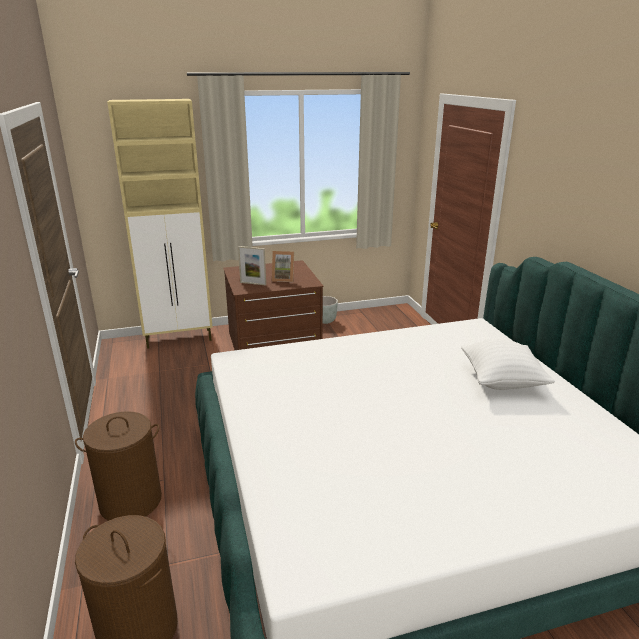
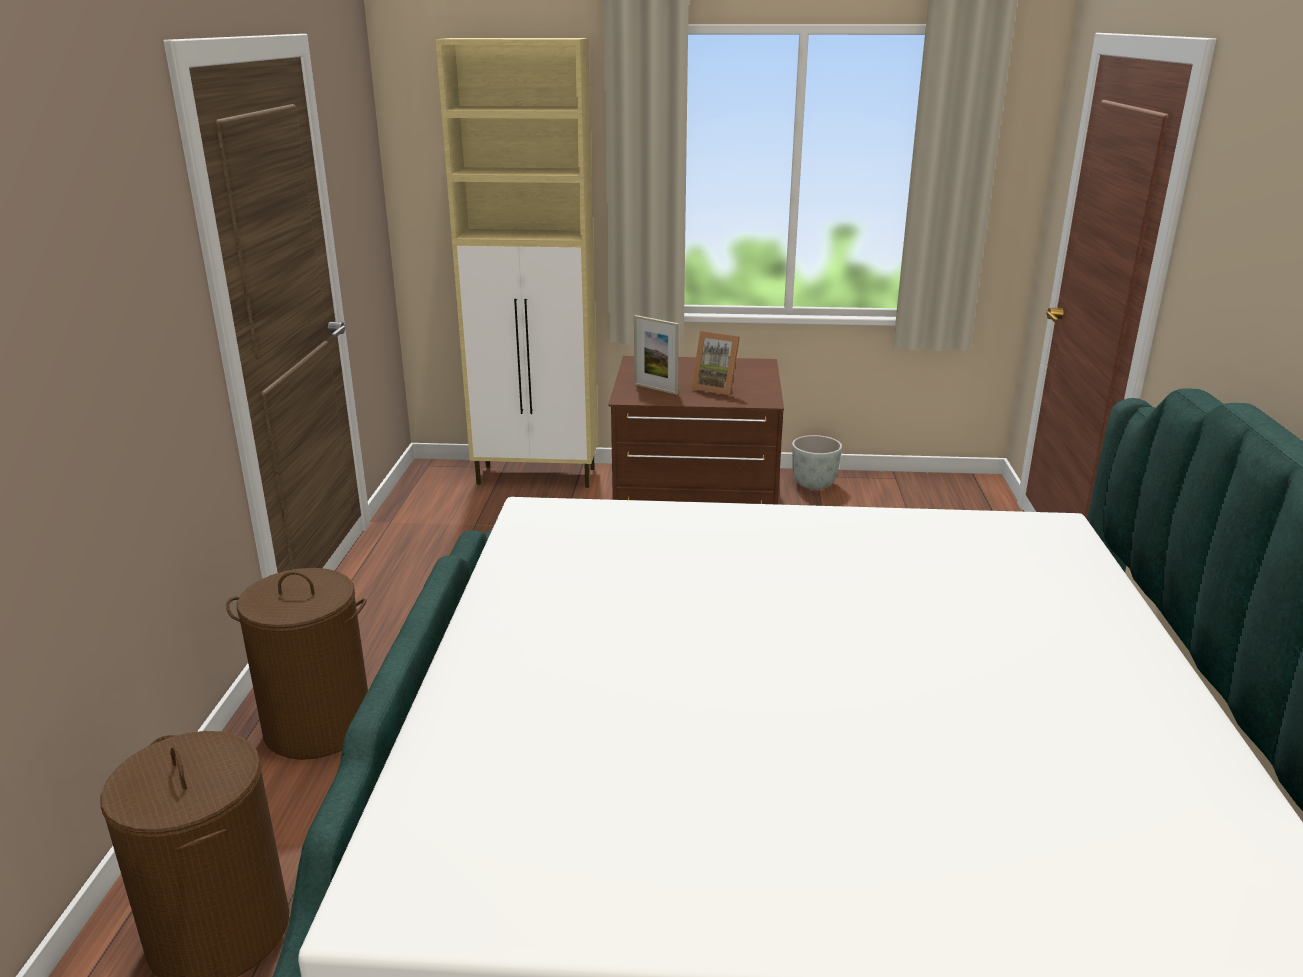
camera: 20 degrees right, 0 degrees up
white pillow [461,339,555,390] -> none

